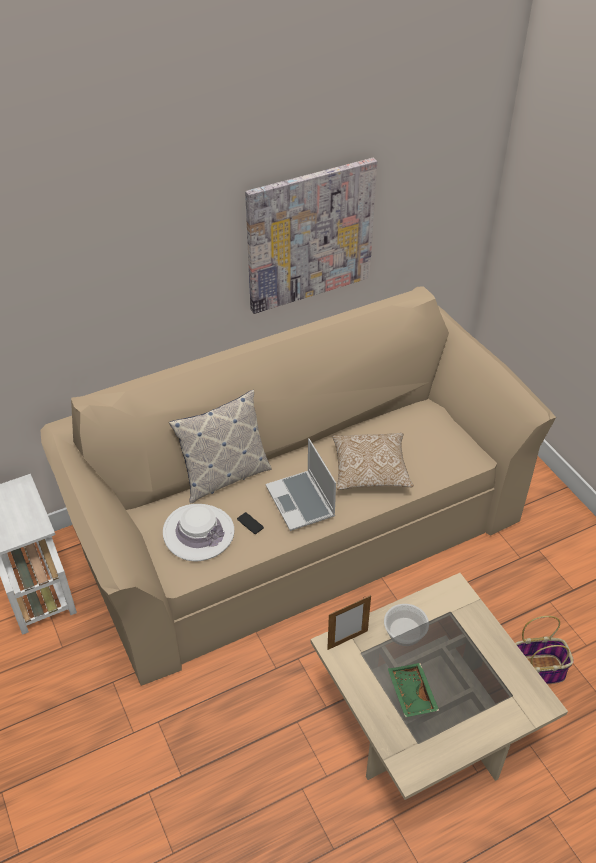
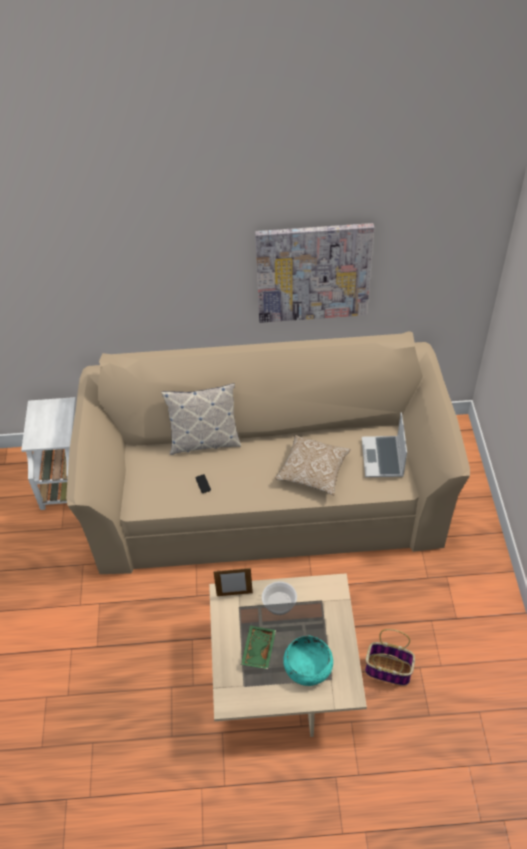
camera: 25 degrees right, 5 degrees up
white hat [163,504,234,561] -> none
laptop [266,438,336,531] -> laptop moved to [362,412,407,477]
none -> turquoise bowl [283,635,333,686]

